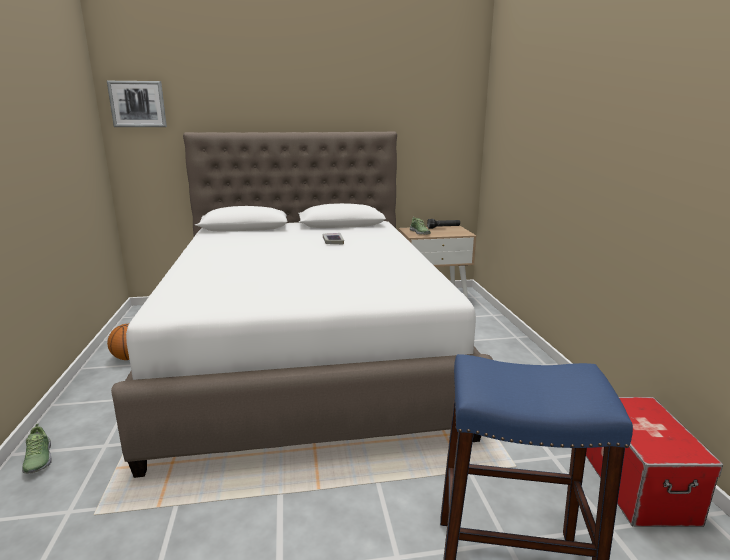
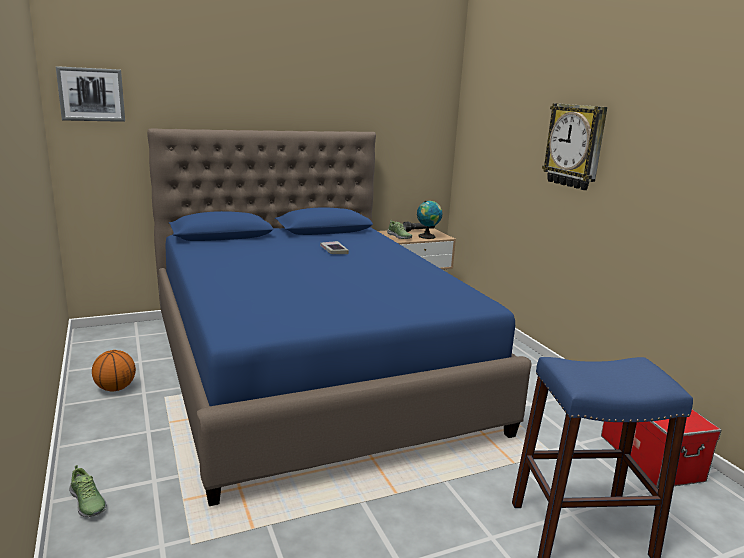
camera: 15 degrees left, 0 degrees up
white bed [111,131,493,478] -> blue bed [147,128,532,506]
none -> globe [417,201,442,239]
none -> wall clock [542,103,607,190]

